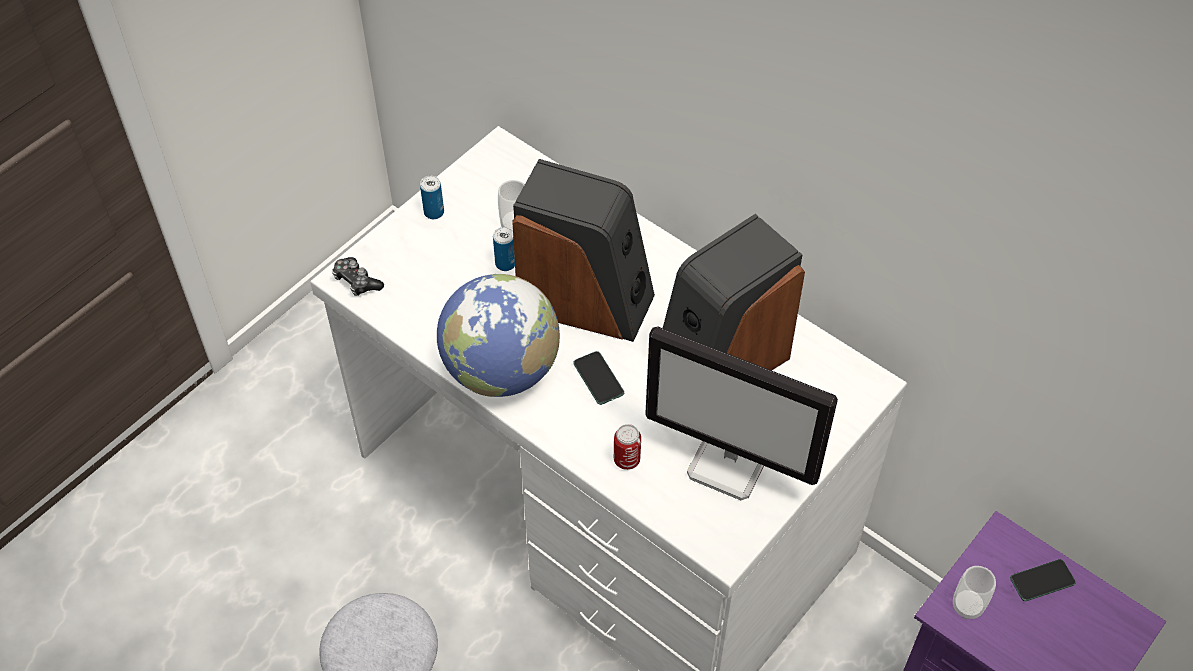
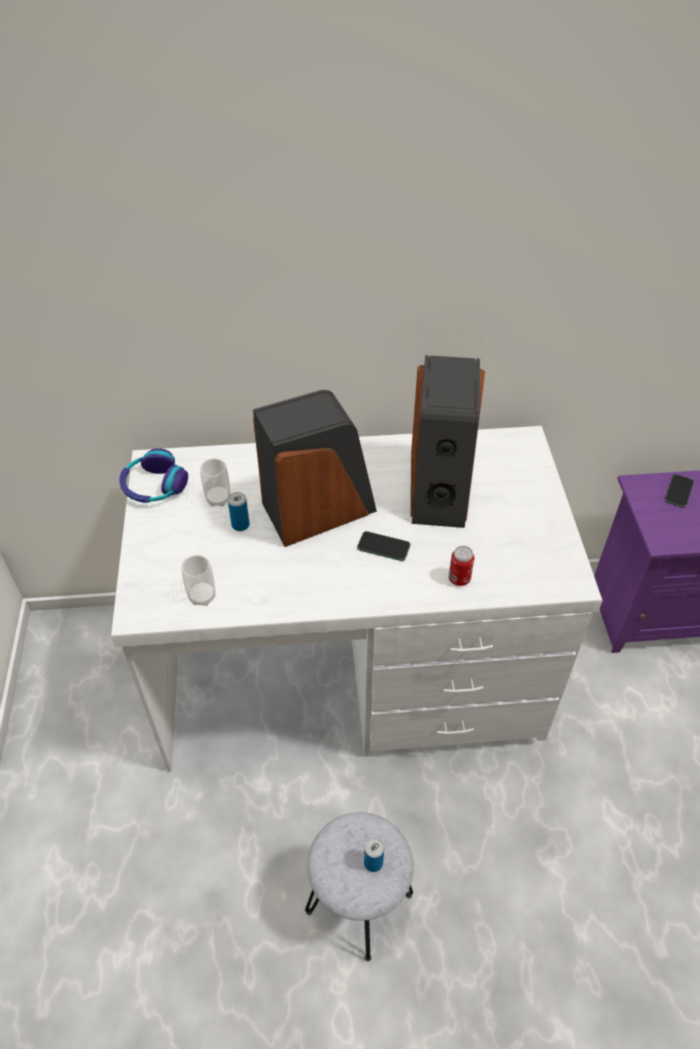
camera: 45 degrees left, 5 degrees down
game controller [332,257,384,296] -> none
can [420,176,444,219] -> can moved to [364,838,384,872]
globe [437,274,560,397] -> none
monitor [645,326,838,500] -> none
cup [953,566,996,619] -> cup moved to [181,555,216,606]
none -> headphones [119,448,188,503]

